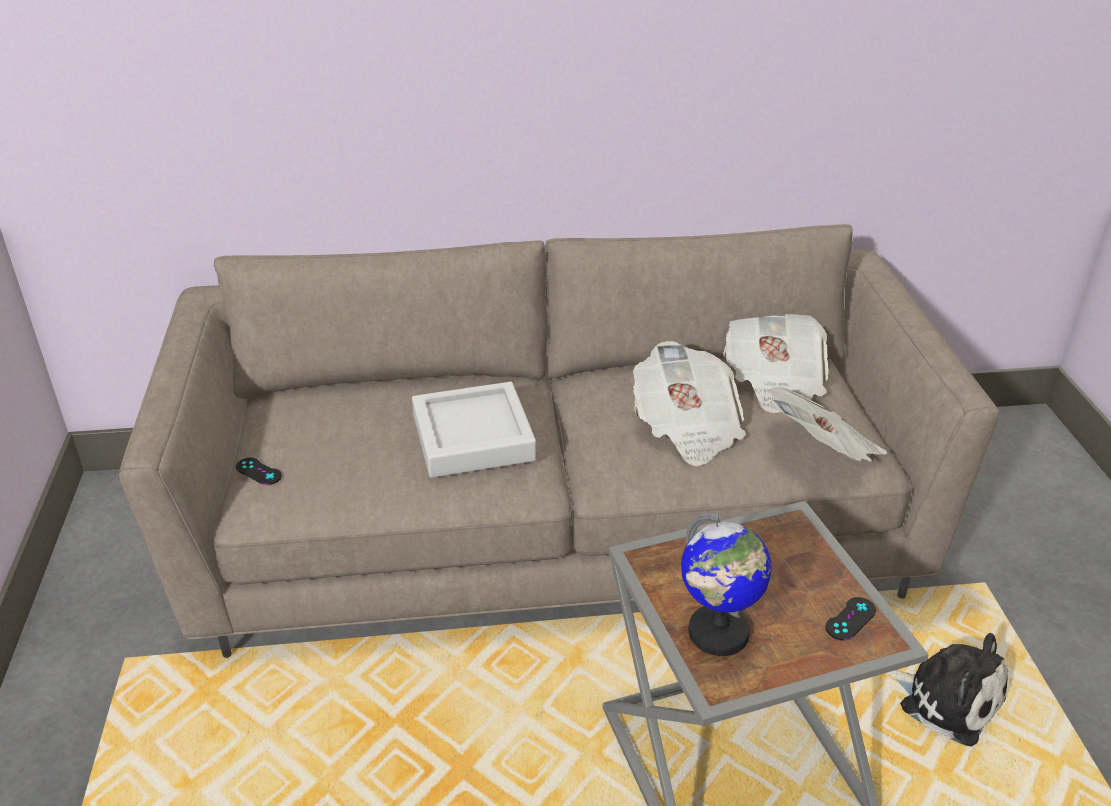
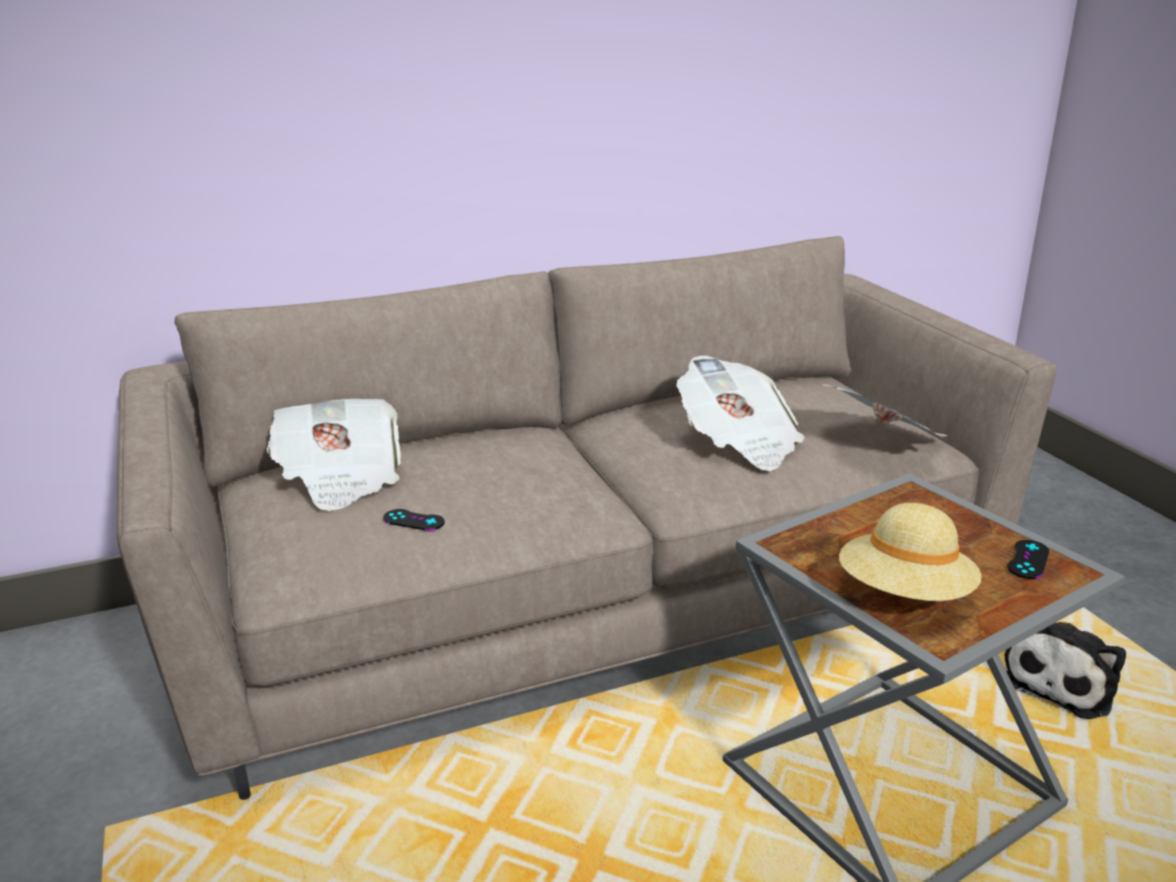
camera: 15 degrees left, 10 degrees down
black game controller [236,458,282,485] -> black game controller moved to [383,509,445,531]
grey tray [412,382,536,478] -> none
globe [681,512,772,656] -> beige hat [839,503,982,601]
newspaper [723,314,829,413] -> newspaper moved to [266,399,401,511]
plush toy [886,633,1008,746] -> plush toy turned 105 degrees clockwise [1005,622,1126,719]

